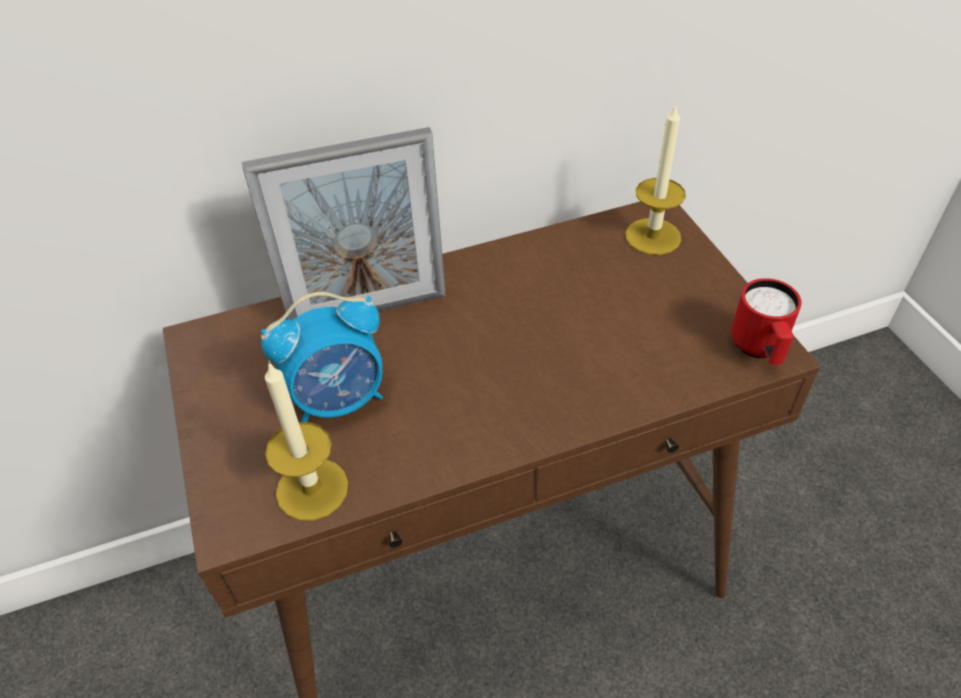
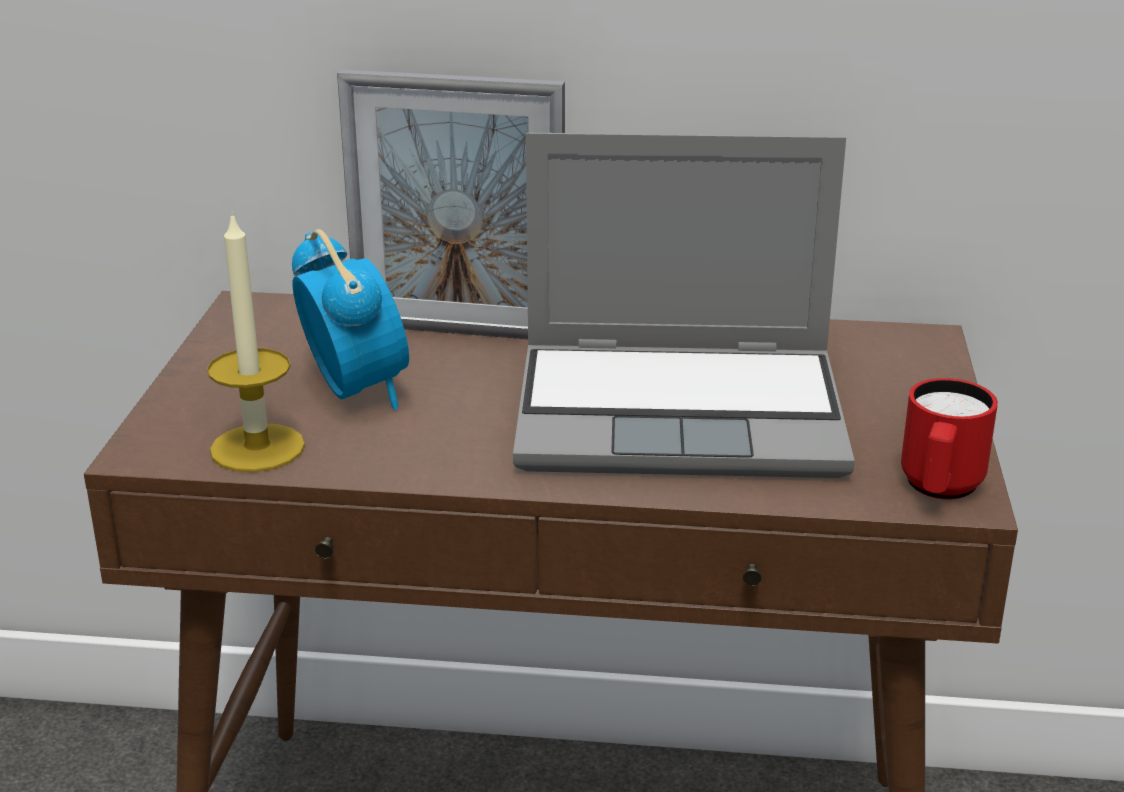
camera: 25 degrees right, 20 degrees down
alarm clock [261,292,383,422] -> alarm clock turned 120 degrees counterclockwise [292,229,409,410]
candle [625,103,686,255] -> none
none -> laptop [513,133,855,478]

